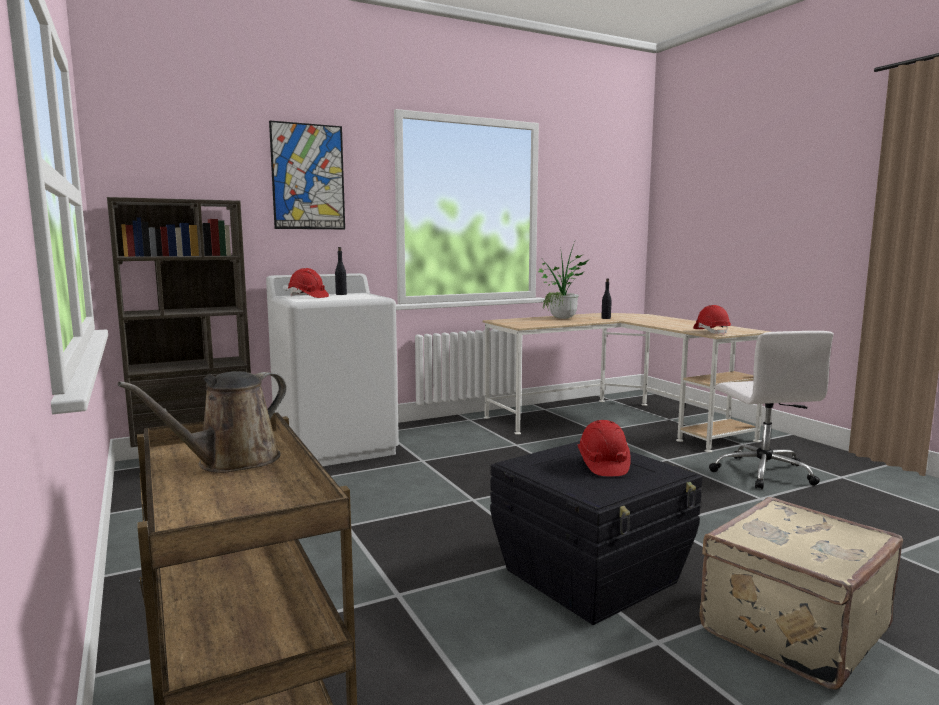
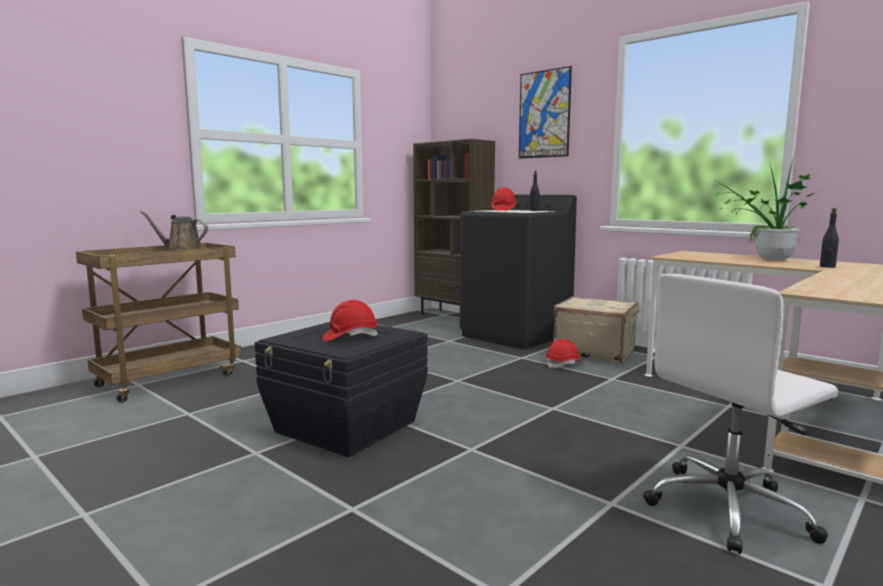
camera: 70 degrees right, 0 degrees up
white washing machine [266,273,399,466] -> black washing machine [460,195,577,350]
red hard hat [693,305,731,335] -> red hard hat moved to [546,339,582,368]
beige suitcase [699,497,903,690] -> beige suitcase moved to [553,296,639,363]

